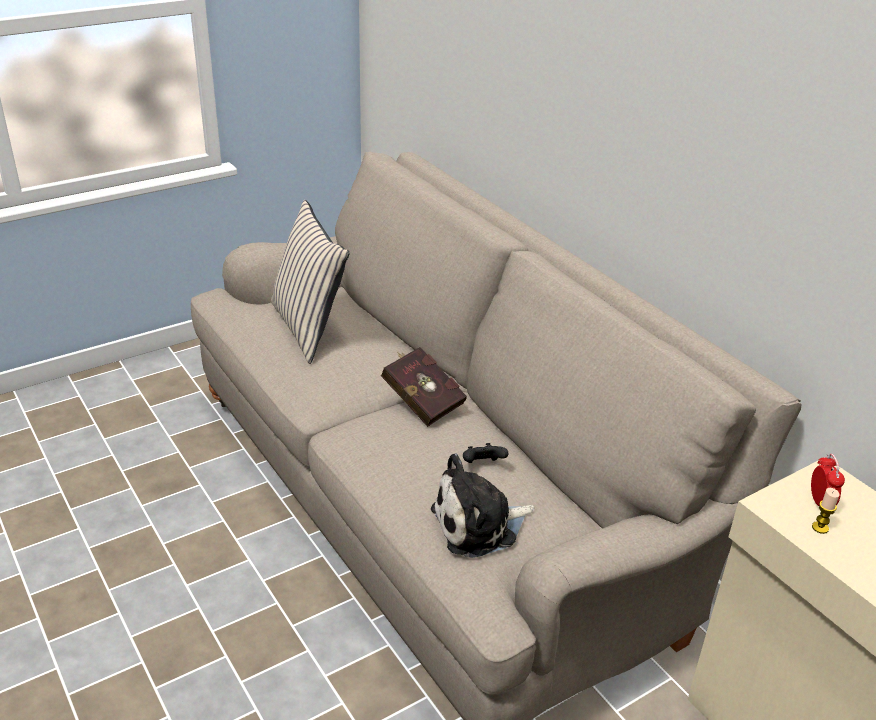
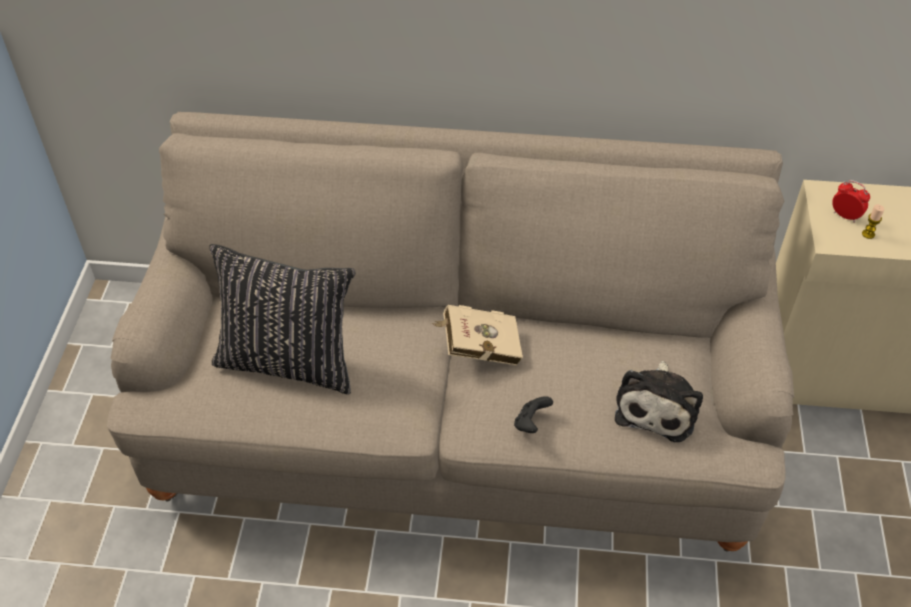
camera: 50 degrees left, 15 degrees up
beige pillow [271,200,349,364] -> black pillow [209,244,356,394]
red book [381,347,467,427] -> beige book [432,305,523,365]
black game controller [463,443,508,463] -> black game controller moved to [514,396,553,433]

